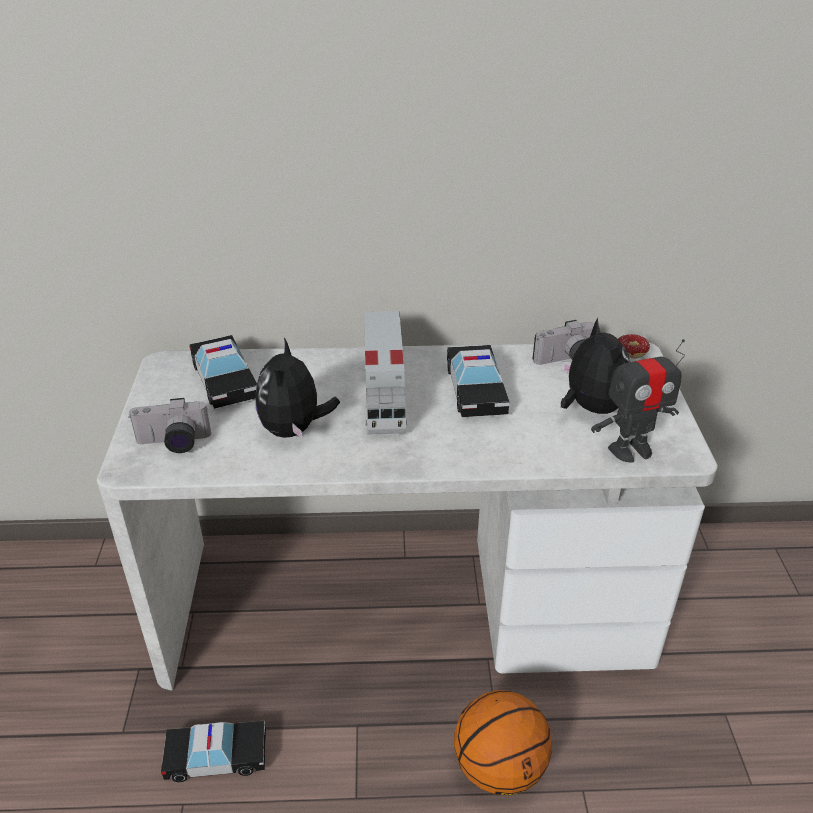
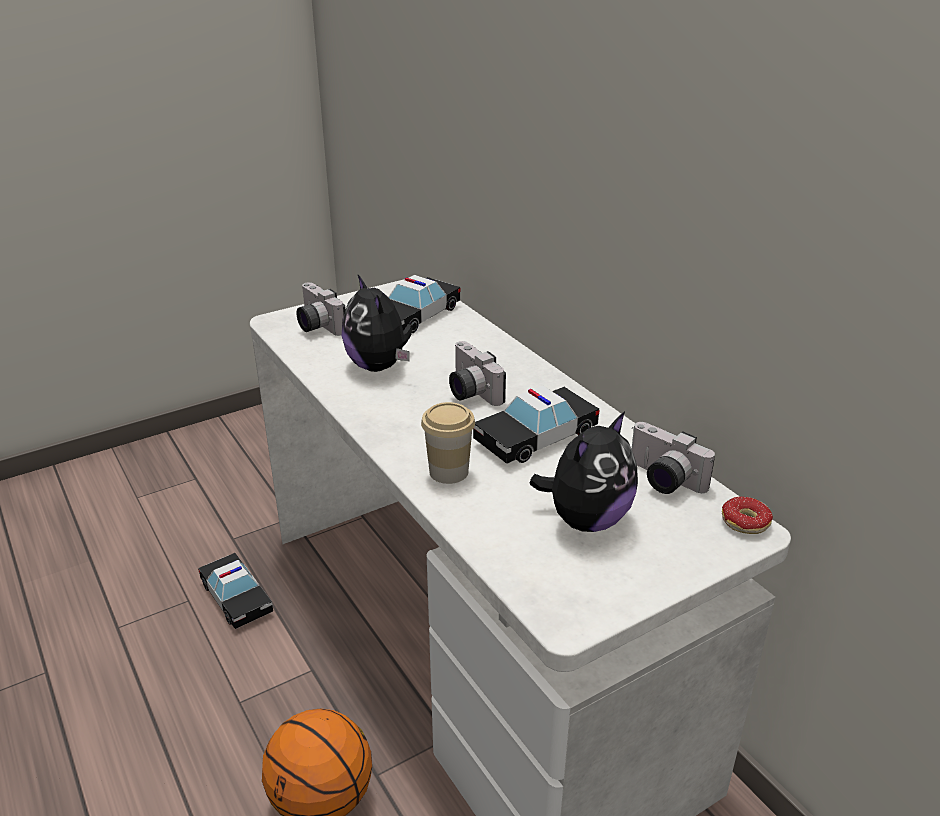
camera: 60 degrees right, 5 degrees down
plush toy [255,338,340,439] -> plush toy turned 90 degrees counterclockwise [342,275,413,372]
toy truck [364,311,407,435] -> camera [449,341,506,406]
toy robot [591,339,685,462] -> none
none -> cup [421,402,475,484]

